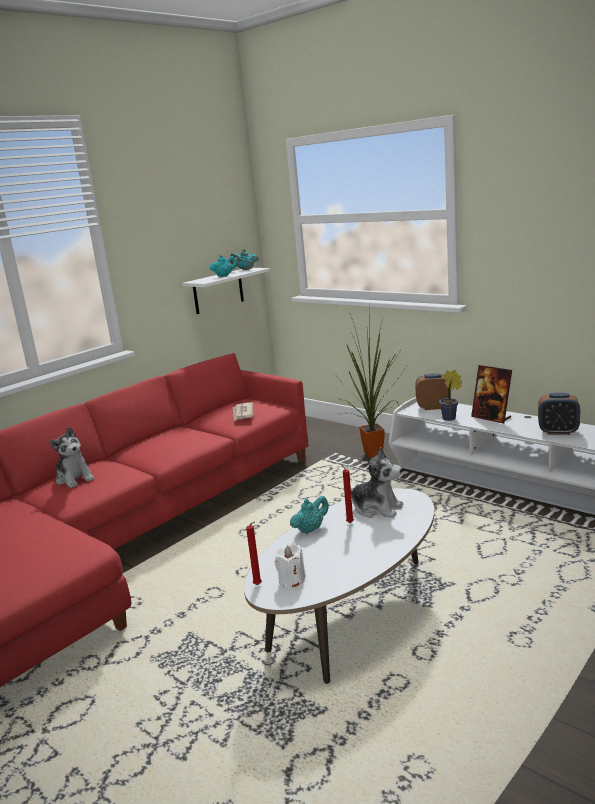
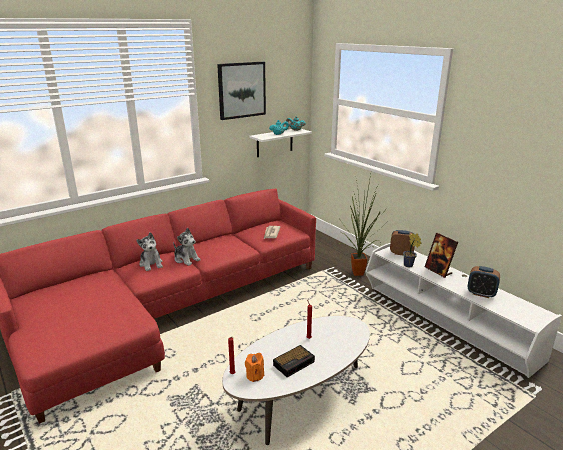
camera: 10 degrees right, 5 degrees up
white candle [275,543,306,588] -> orange candle [245,353,264,382]
turquoise teapot [290,496,329,534] -> none
plush toy [343,447,403,518] -> plush toy moved to [173,228,201,266]
none -> picture [217,62,266,120]
none -> alarm clock [273,345,315,377]

